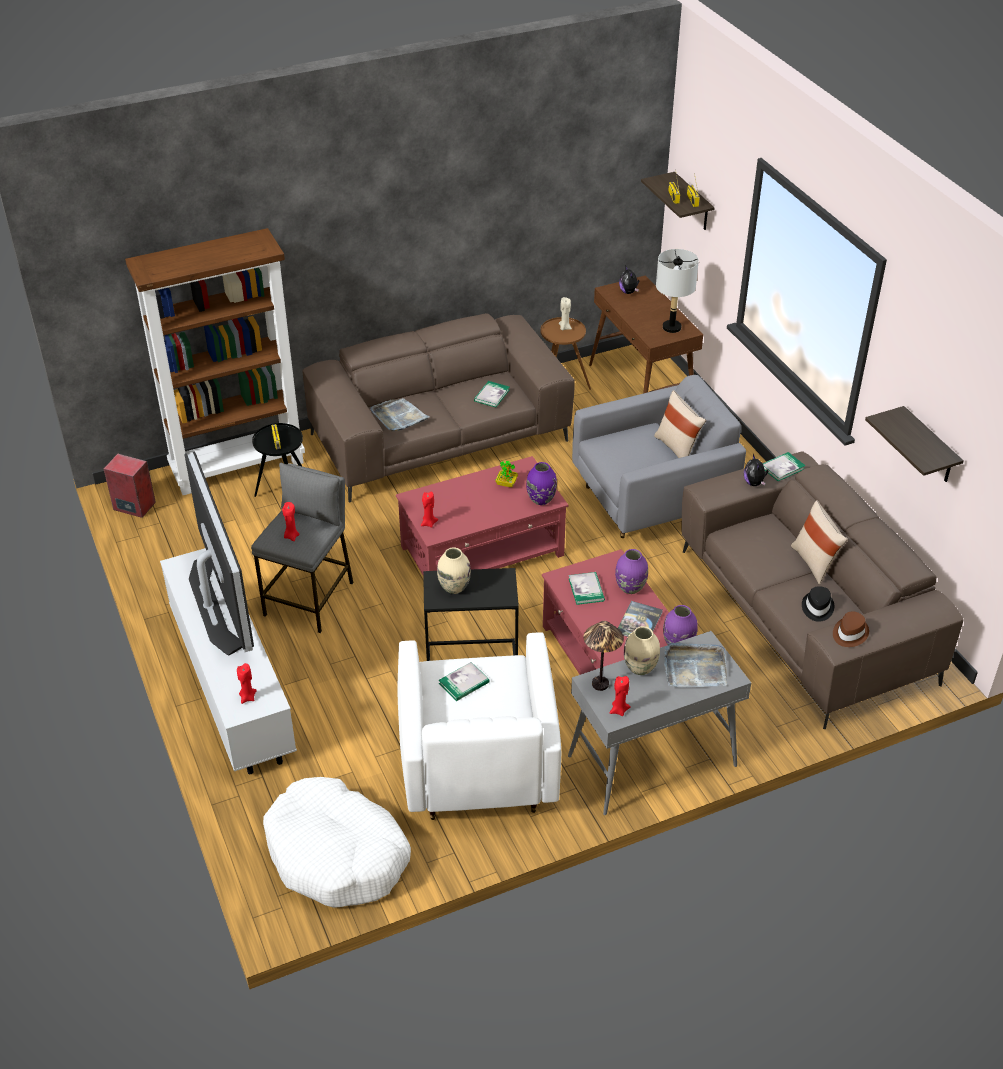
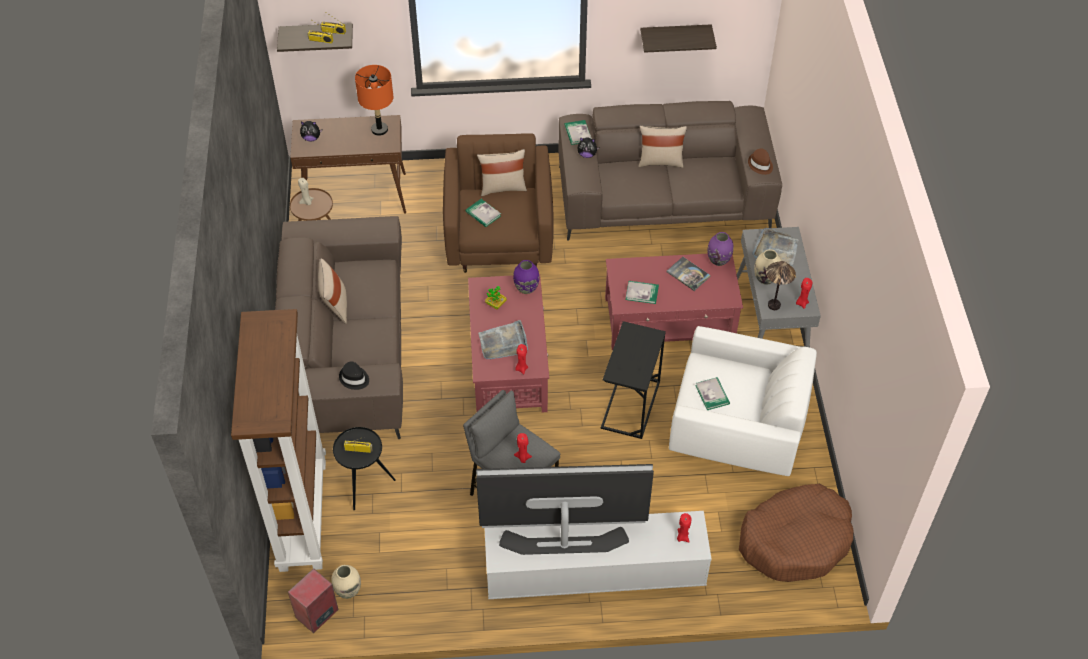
camera: 70 degrees left, 10 degrees up
white dog bed [263,777,411,908] -> brown dog bed [739,484,854,582]
grey tray [370,398,430,432] -> grey tray moved to [478,320,528,359]
beige vase [437,548,471,594] -> beige vase moved to [331,565,361,599]
book [474,381,509,407] -> book moved to [465,199,501,227]
grey armchair [572,375,746,538] -> brown armchair [443,133,553,273]
purple vase [615,549,648,594] -> none
grey table lamp [656,249,699,333] -> orange table lamp [355,65,393,136]
black hat [802,586,834,622] -> black hat moved to [339,361,369,390]
none -> beige pillow [318,259,347,324]

